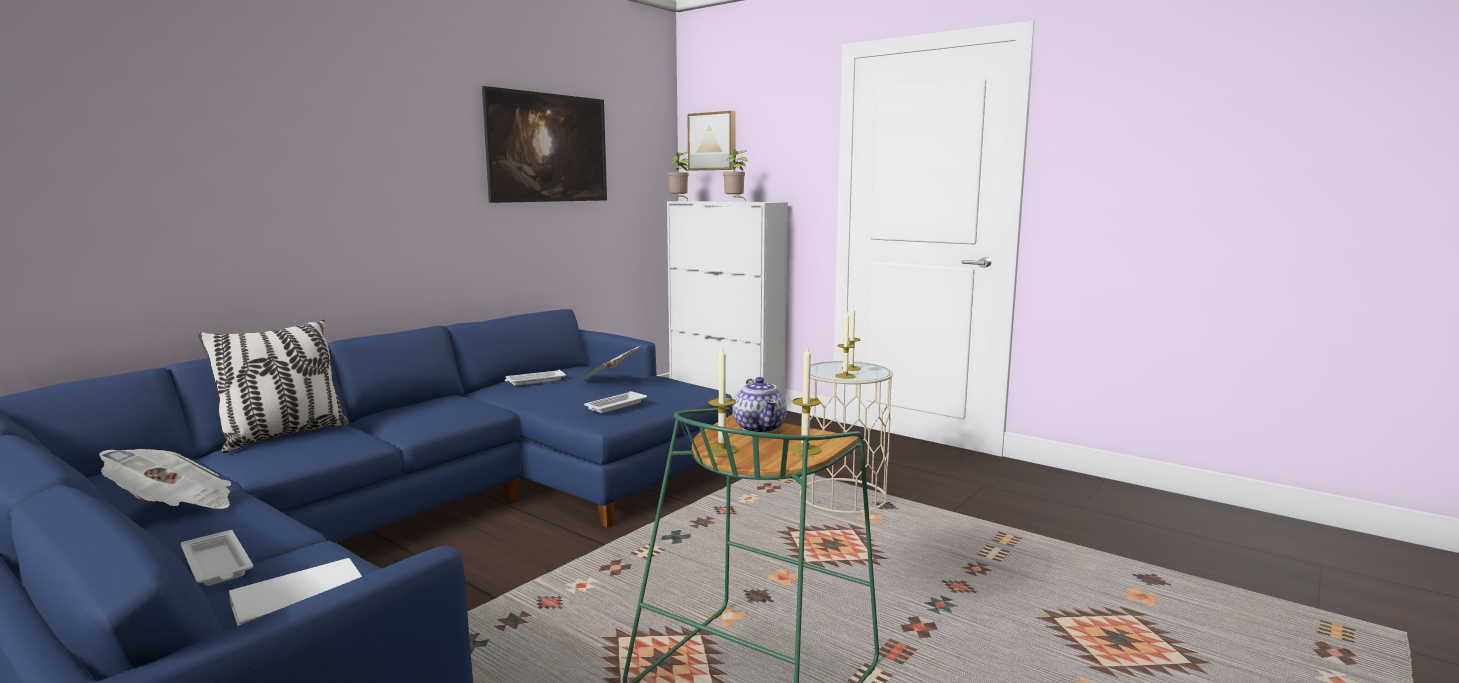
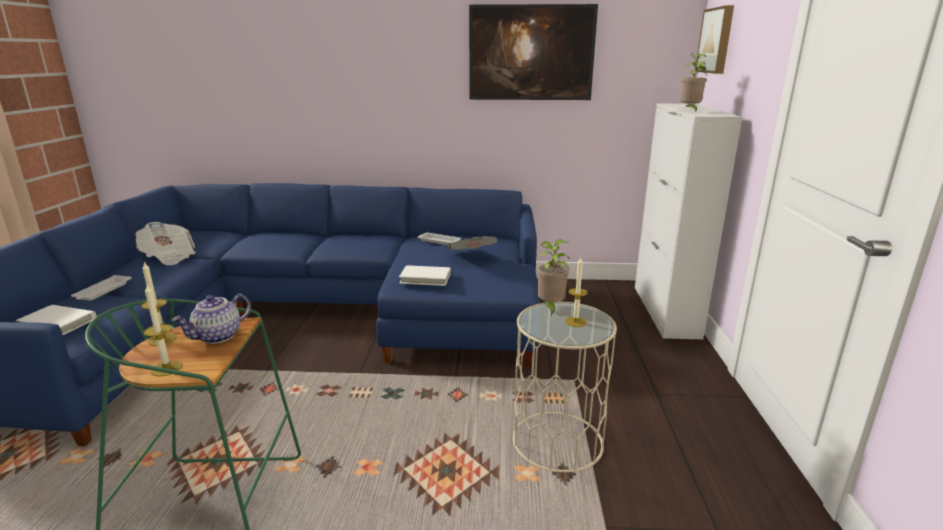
camera: 55 degrees right, 10 degrees up
pillow [198,319,349,453] -> none
white tray [584,391,647,413] -> white book [399,265,451,286]
potted plant [668,151,689,200] -> potted plant moved to [537,239,570,315]
candle [835,312,855,379] -> none

